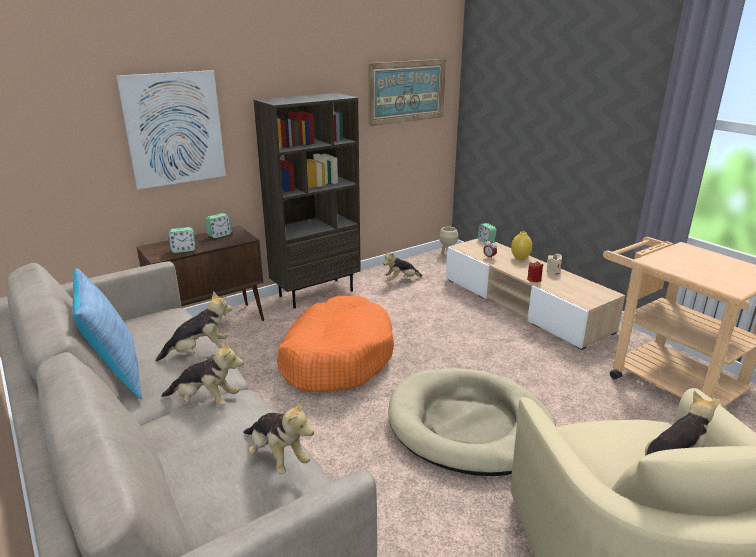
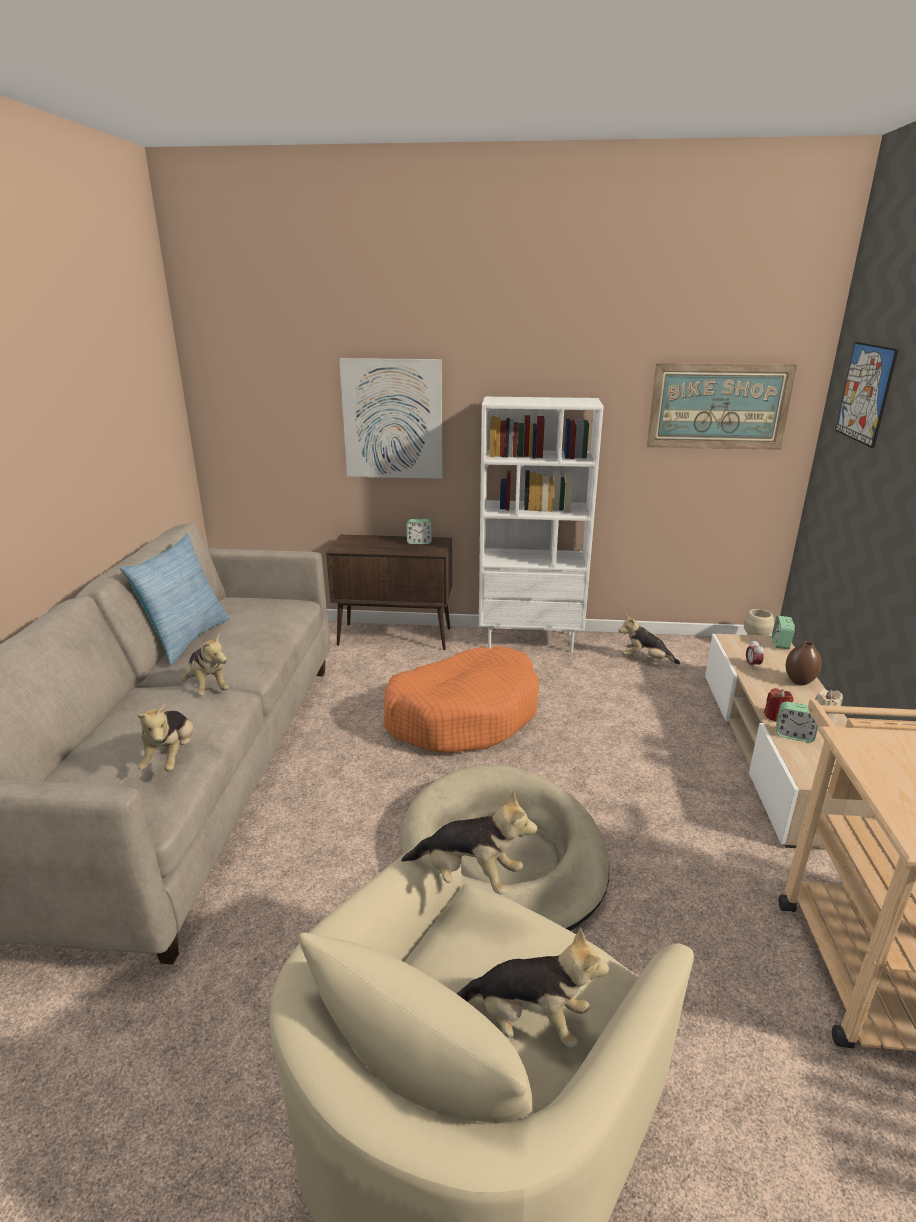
camera: 40 degrees right, 0 degrees up
plush toy [155,291,232,362] -> plush toy moved to [401,790,537,895]
alarm clock [168,227,196,253] -> alarm clock moved to [776,702,818,742]
brown bookcase [254,93,361,309] -> white bookcase [479,397,604,652]
yellow vase [511,231,532,260] -> brown vase [786,641,822,685]
none -> picture [835,342,899,448]

